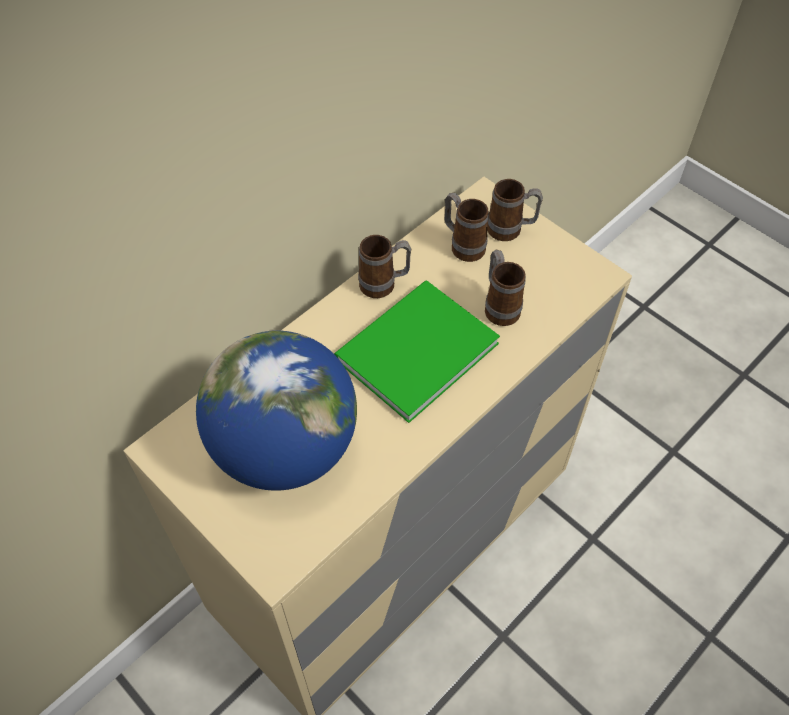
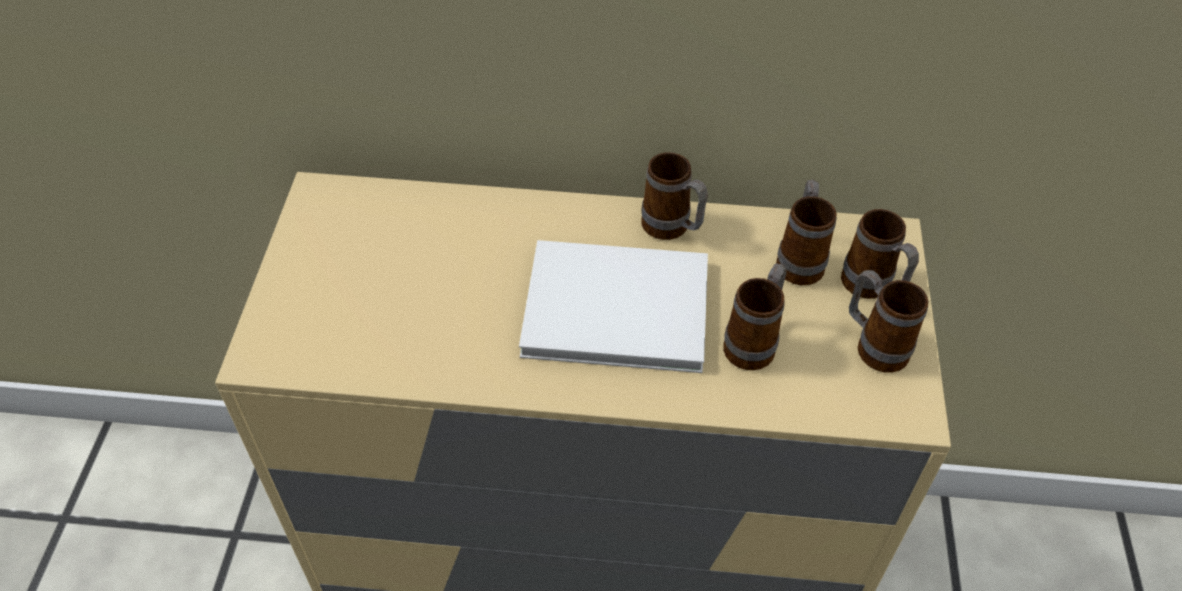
camera: 50 degrees right, 5 degrees down
globe [196,331,357,491] -> none
green book [334,280,500,423] -> white book [519,240,708,373]
none -> mug [849,270,929,373]

